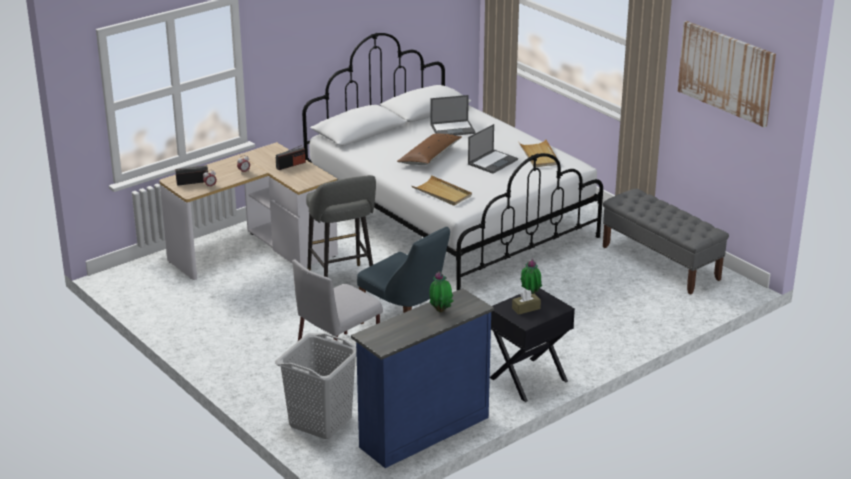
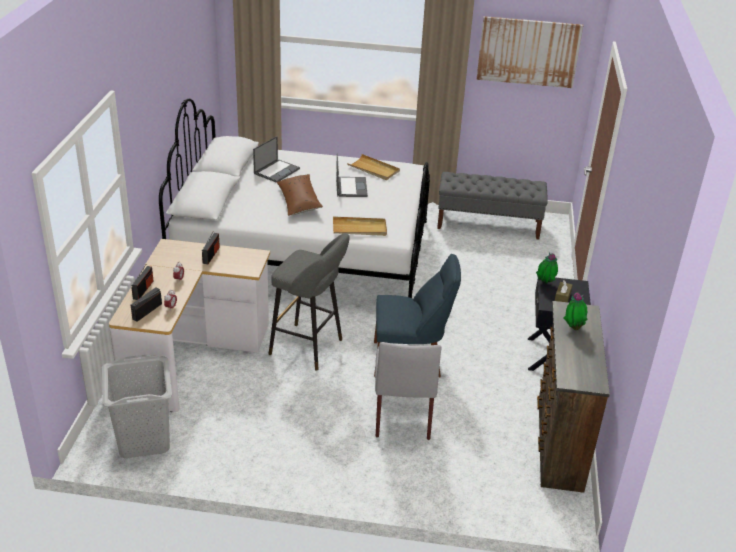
camera: 45 degrees left, 5 degrees up
grey laundry basket [275,333,357,439] -> grey laundry basket moved to [102,354,172,458]
blue dresser [351,288,494,468] -> brown dresser [537,301,610,493]
none -> radio [131,264,154,300]

